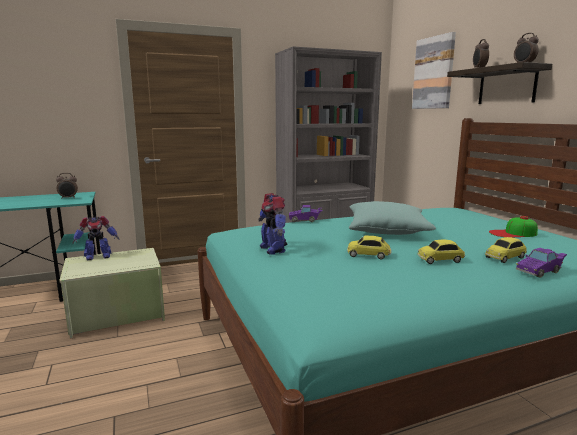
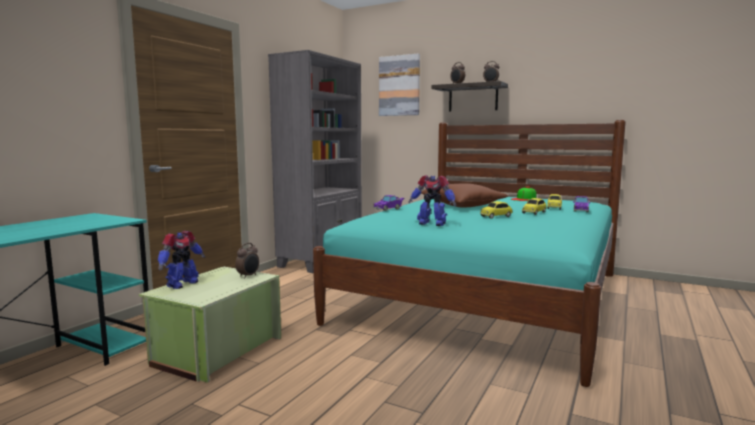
camera: 40 degrees left, 5 degrees down
alarm clock [56,173,78,199] -> alarm clock moved to [235,243,259,278]
turquoise pillow [349,201,436,235] -> brown pillow [421,183,508,207]

